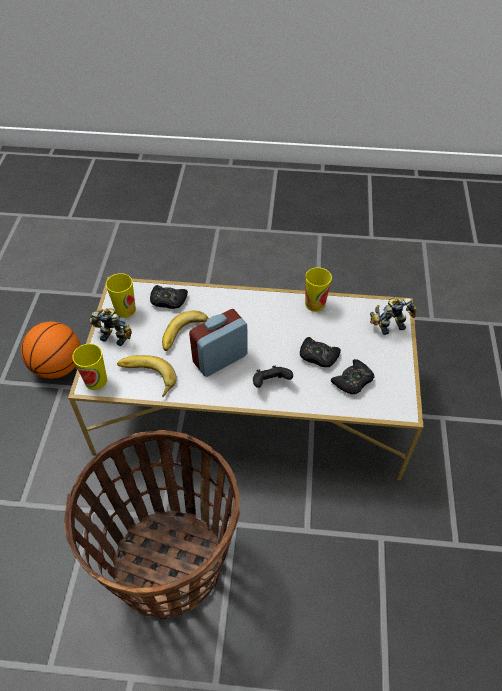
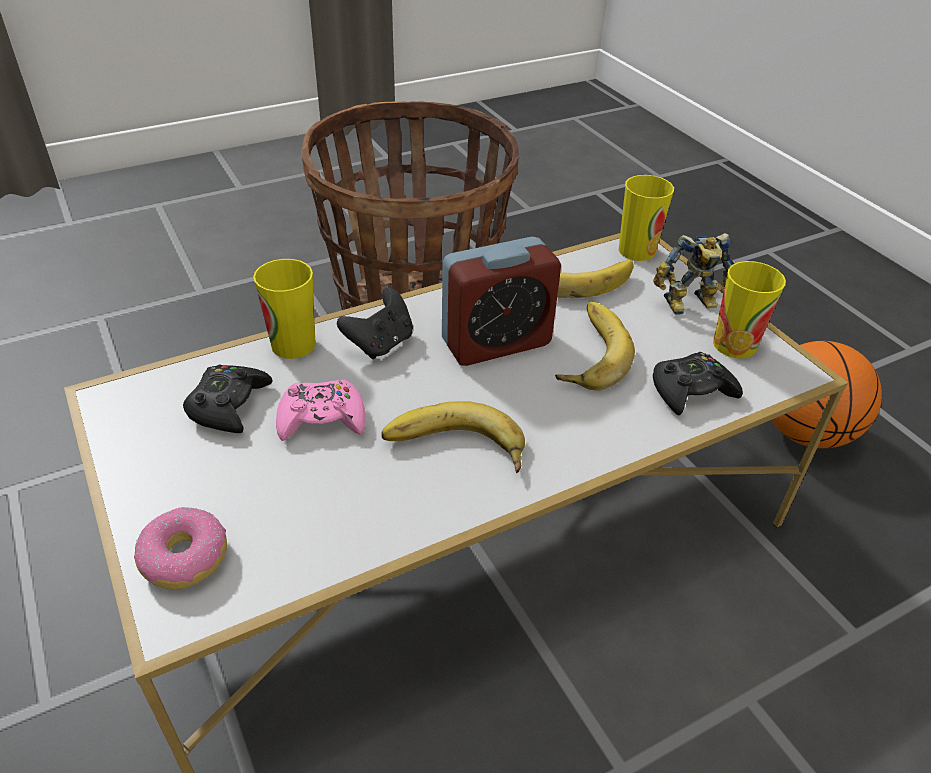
camera: 145 degrees right, 10 degrees down
alarm clock [189,309,248,377] -> alarm clock turned 45 degrees clockwise [442,236,561,366]
black game controller [300,337,341,367] -> pink game controller [276,380,366,441]
cup [305,267,332,312] -> cup moved to [253,259,315,359]
toy robot [370,298,417,335] -> donut [134,507,227,590]
none -> banana [381,401,525,473]

